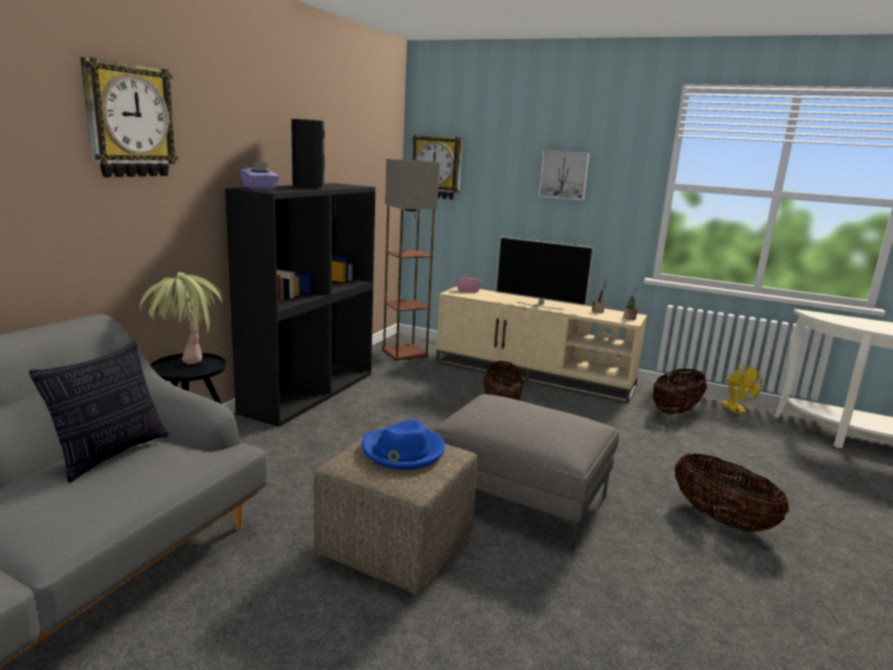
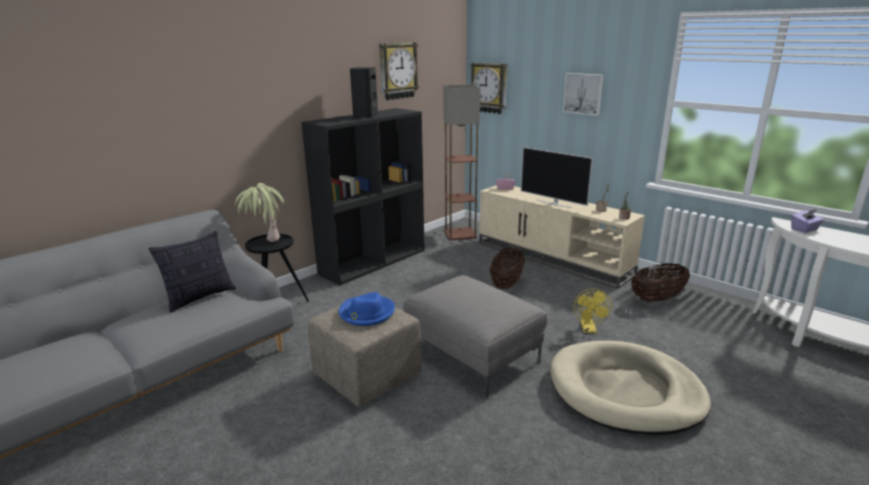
camera: 20 degrees right, 5 degrees up
wall clock [80,57,178,177] -> wall clock moved to [379,42,419,100]
purple tissue box [240,162,279,189] -> purple tissue box moved to [791,209,824,233]
basket [674,453,789,532] -> beige dog bed [550,341,711,435]
yellow fan [721,365,762,414] -> yellow fan moved to [574,289,612,333]

